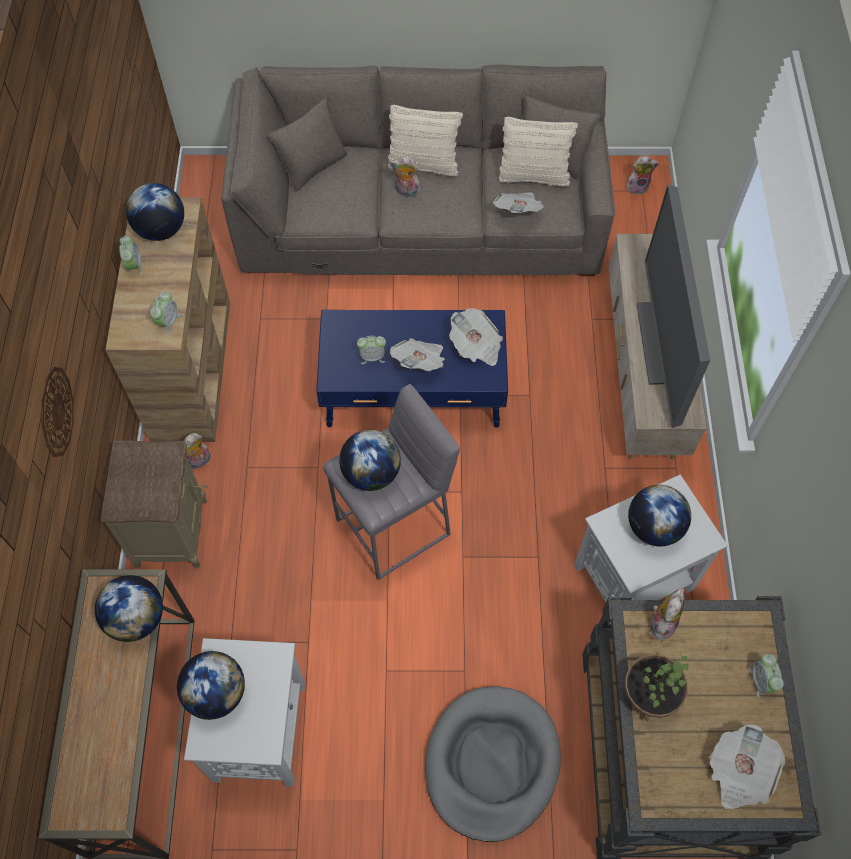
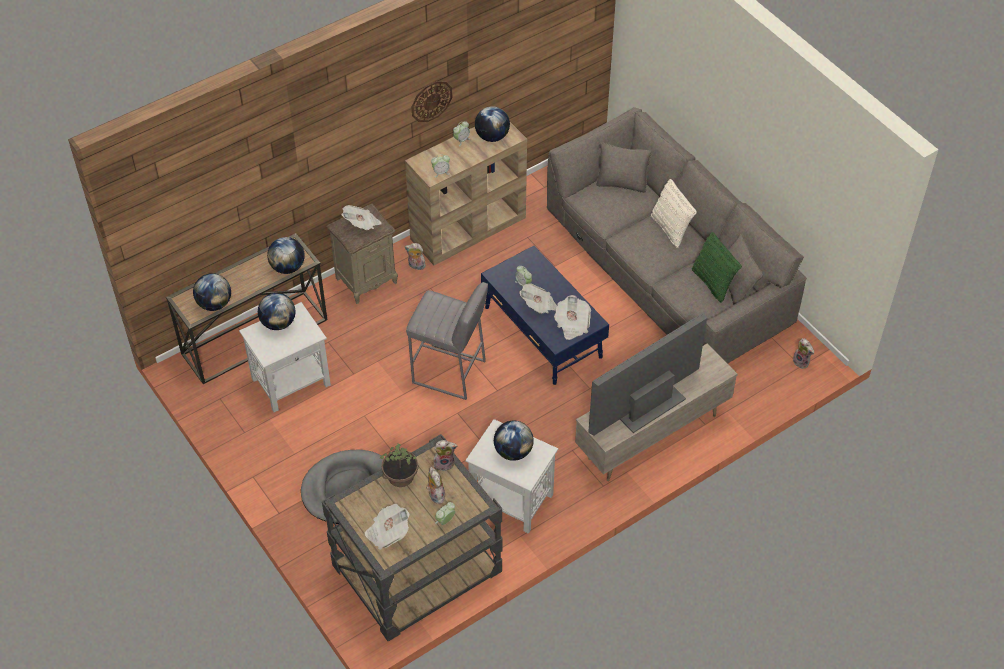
camera: 55 degrees right, 10 degrees down
wall clock [41,367,73,457] -> wall clock moved to [412,81,453,122]
globe [339,430,401,491] -> globe moved to [193,273,231,311]
plush toy [390,157,423,197] -> plush toy moved to [426,467,445,504]
newspaper [493,192,544,213] -> newspaper moved to [341,205,382,230]
beige pillow [499,117,578,187] -> green pillow [692,232,742,303]

